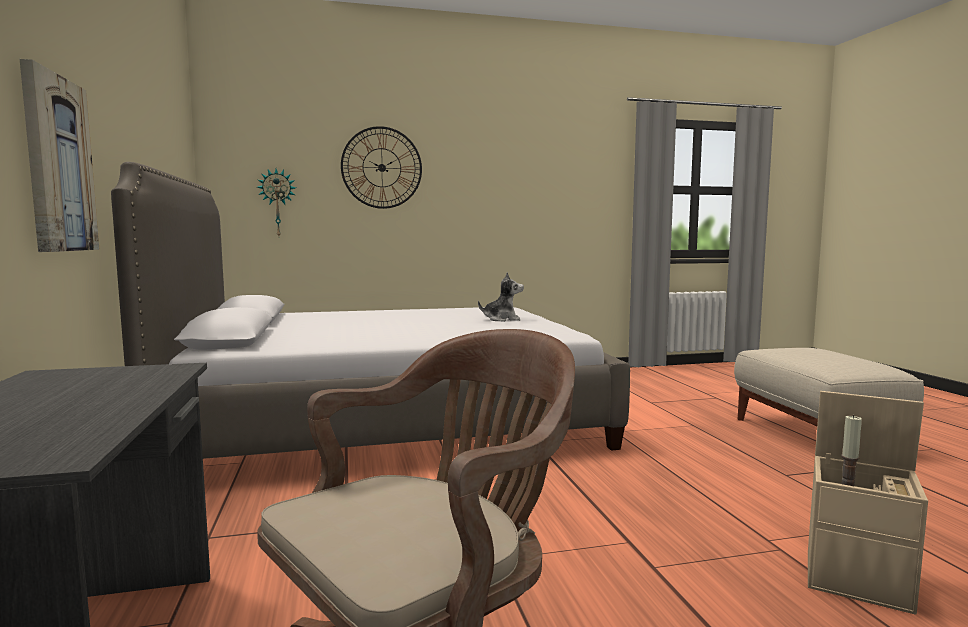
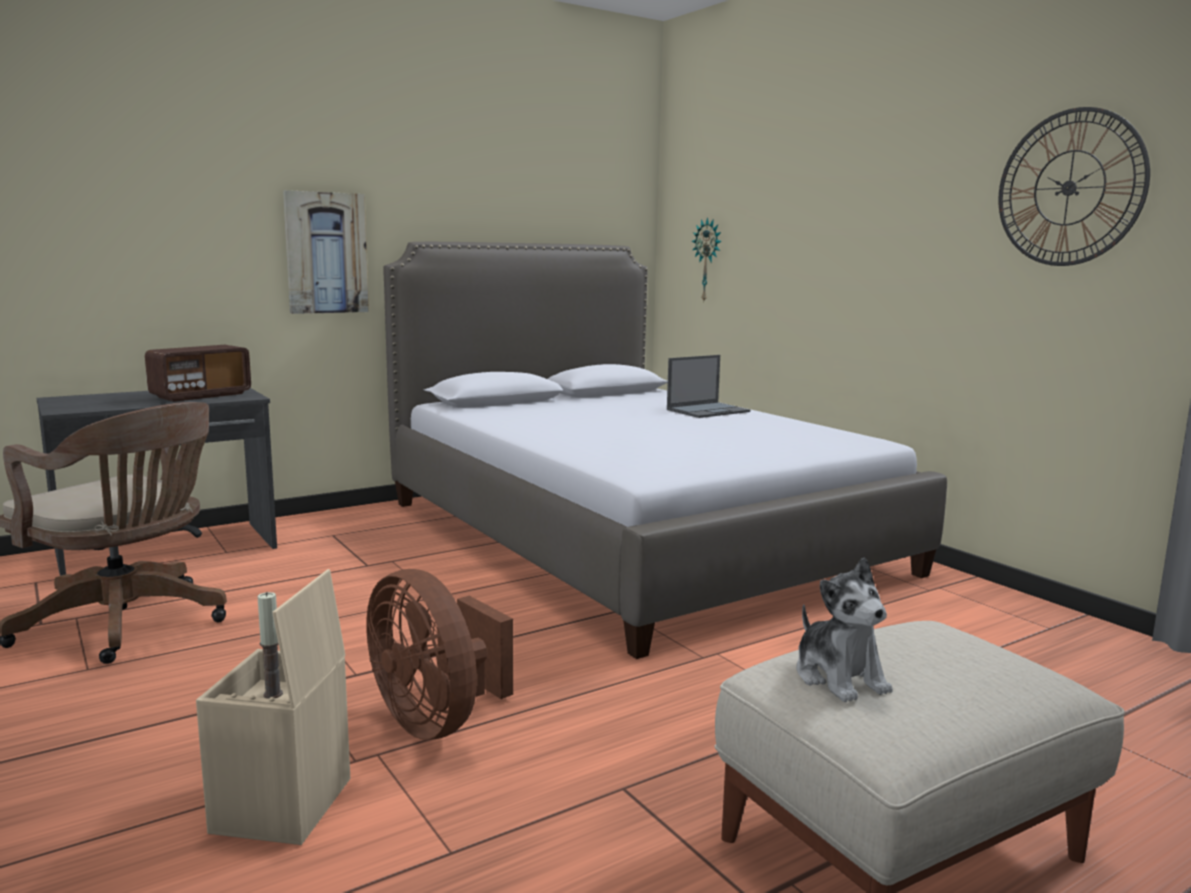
camera: 70 degrees right, 5 degrees up
wall clock [341,126,422,209] -> wall clock moved to [998,107,1150,266]
plush toy [478,272,524,322] -> plush toy moved to [796,557,893,702]
none -> radio [145,345,251,402]
none -> brown fan [366,569,513,740]
none -> laptop [667,355,750,418]

